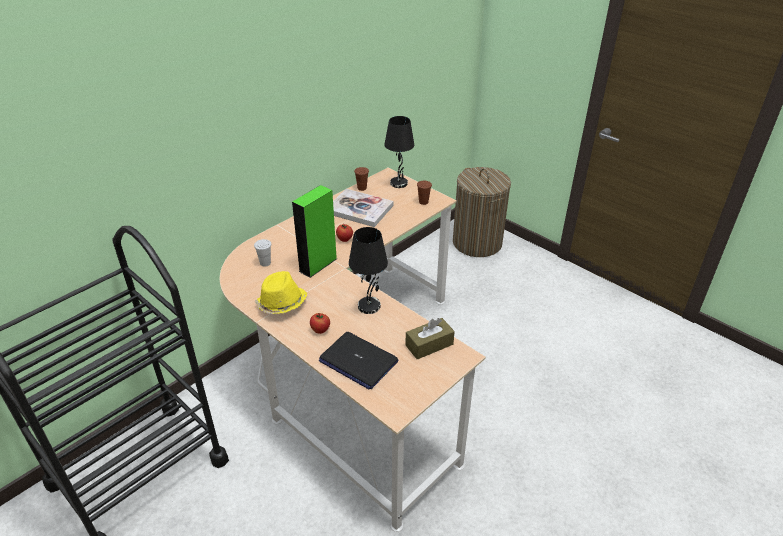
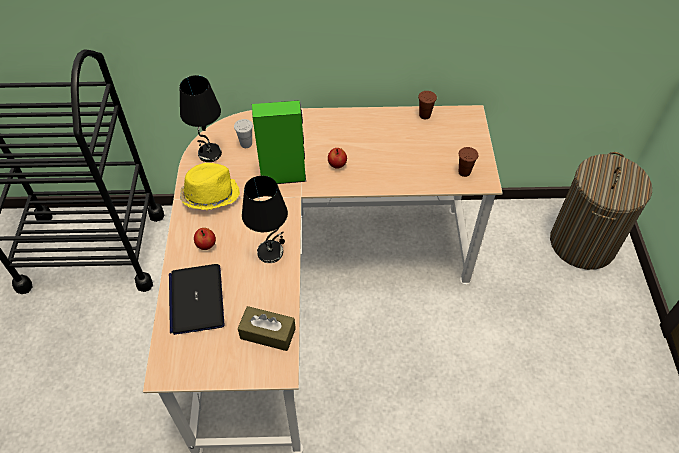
camera: 45 degrees right, 15 degrees up
book [333,189,394,227] -> none
black table lamp [384,116,414,188] -> black table lamp moved to [180,75,222,162]

